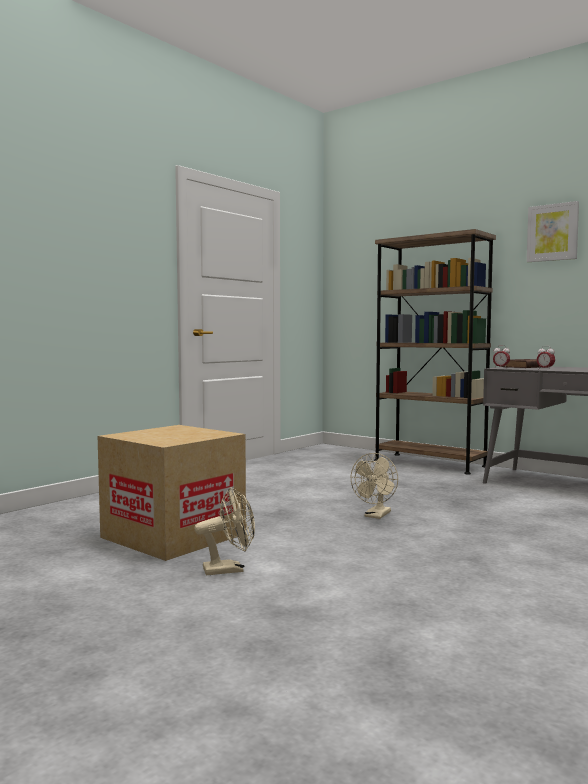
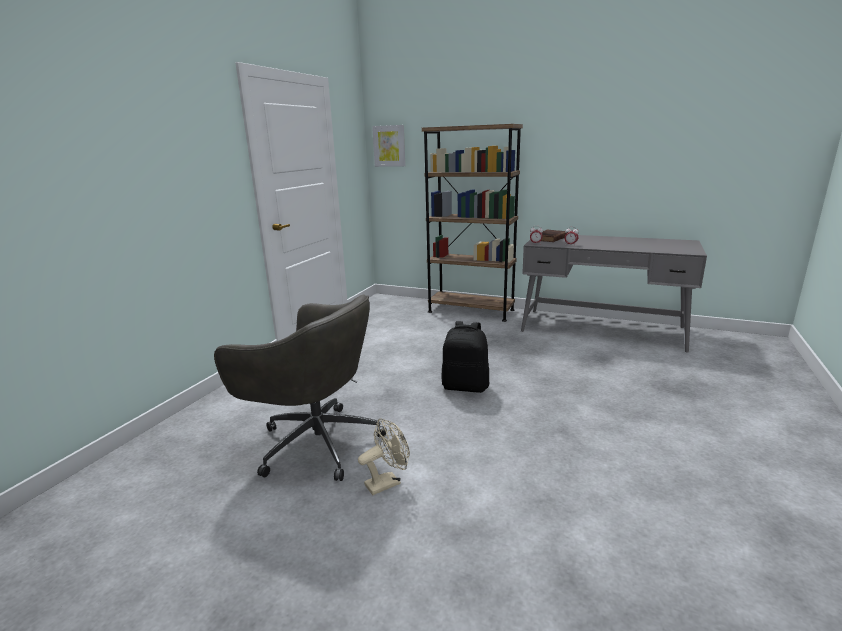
camera: 15 degrees left, 15 degrees up
cardboard box [98,425,246,561] -> grey office chair [214,295,387,481]
beige fan [351,453,398,519] -> black backpack [442,321,489,393]
picture [527,201,579,262] -> picture moved to [372,125,405,167]

